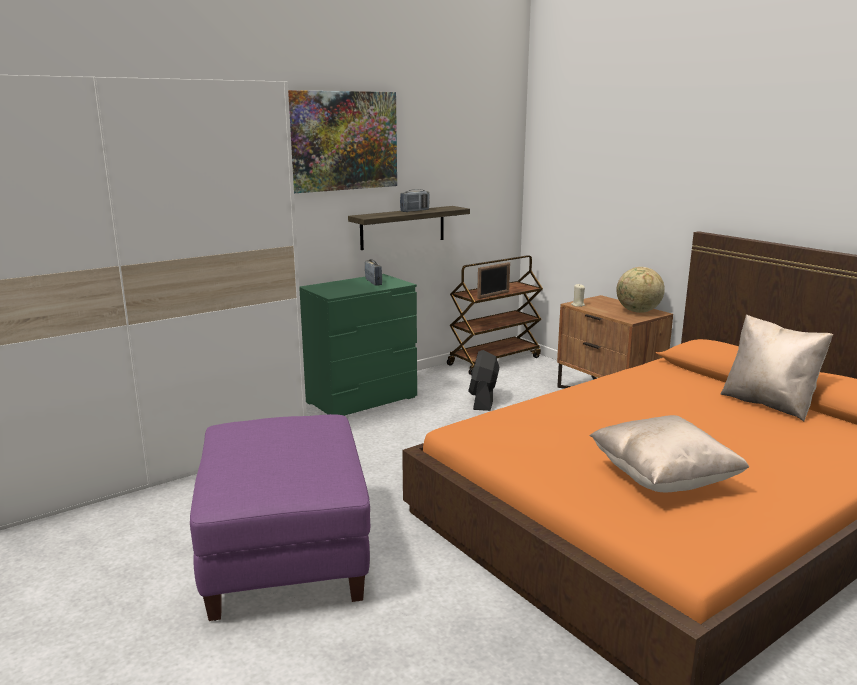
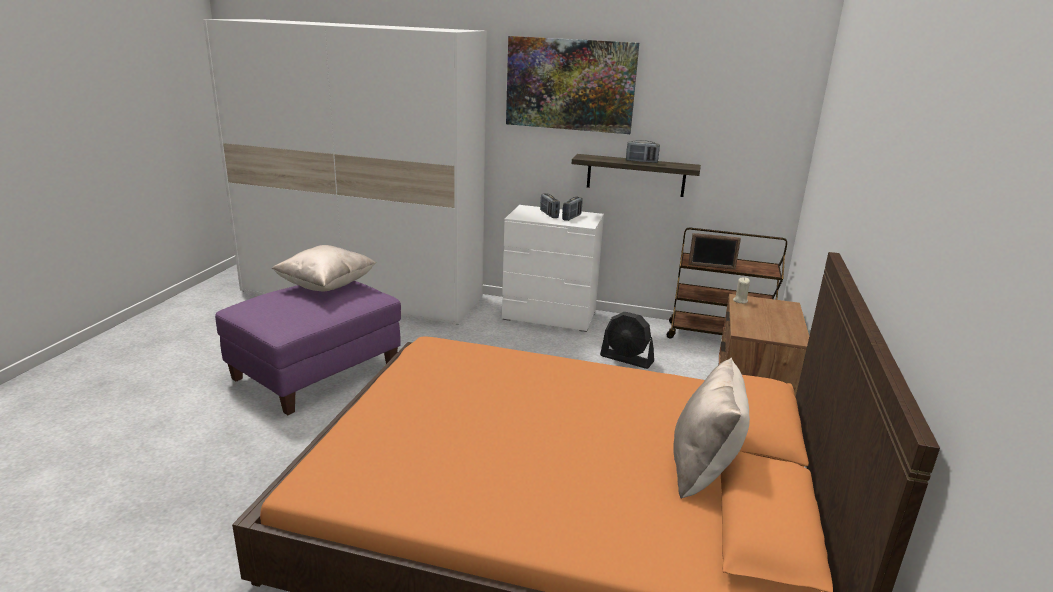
camera: 50 degrees right, 5 degrees up
green dresser [299,274,417,416] -> white dresser [502,205,604,332]
black fan [468,350,499,411] -> black fan turned 120 degrees counterclockwise [600,312,654,369]
beige pillow [590,415,749,492] -> beige pillow moved to [272,245,376,291]
globe [616,267,665,313] -> none
none -> radio [540,193,560,218]

